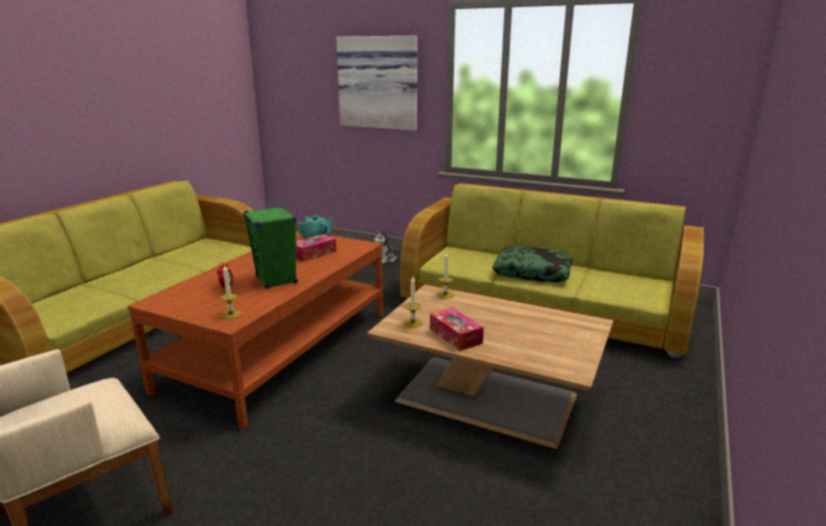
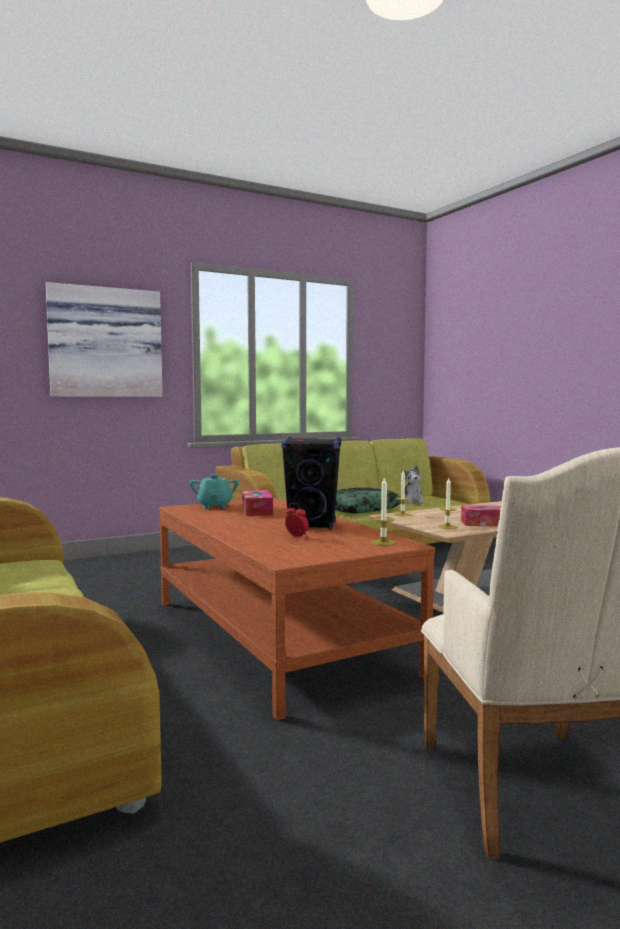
camera: 55 degrees left, 15 degrees down
green speaker [243,206,297,289] -> black speaker [281,438,341,529]
plush toy [373,229,398,264] -> plush toy moved to [402,465,424,504]

